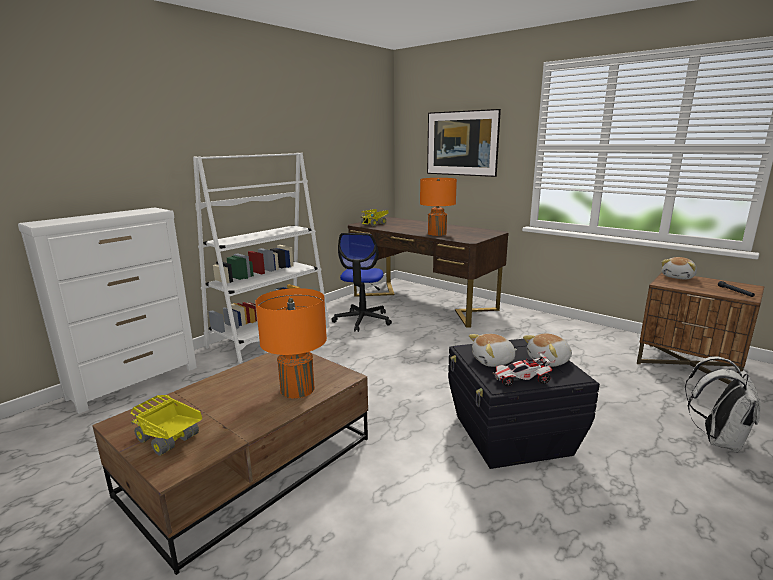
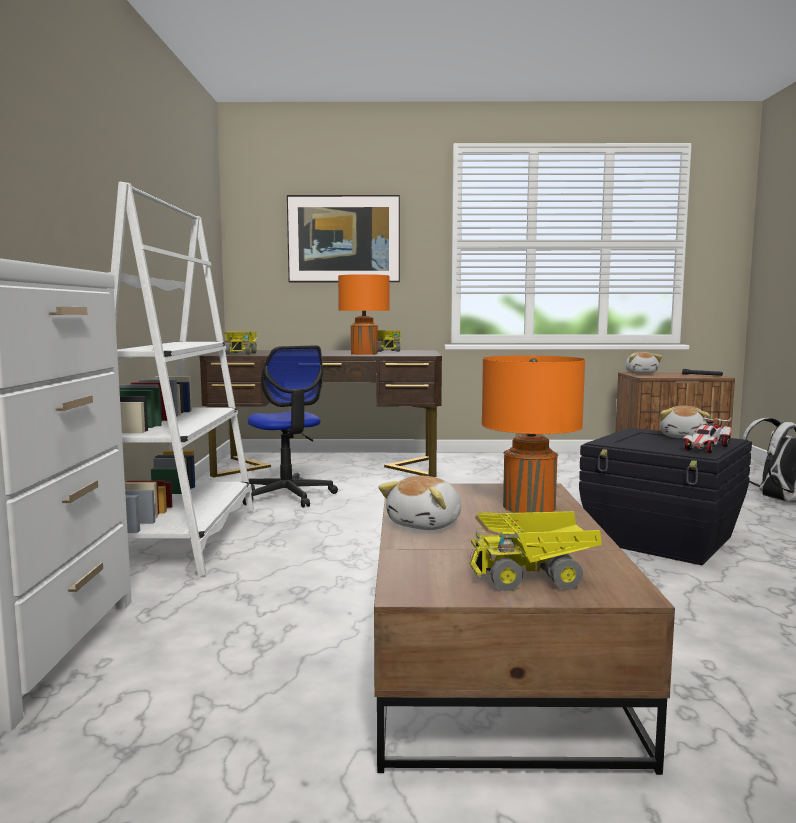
camera: 40 degrees left, 10 degrees down
plush toy [469,334,517,367] -> plush toy moved to [378,475,461,530]
none -> toy truck [378,330,401,352]

